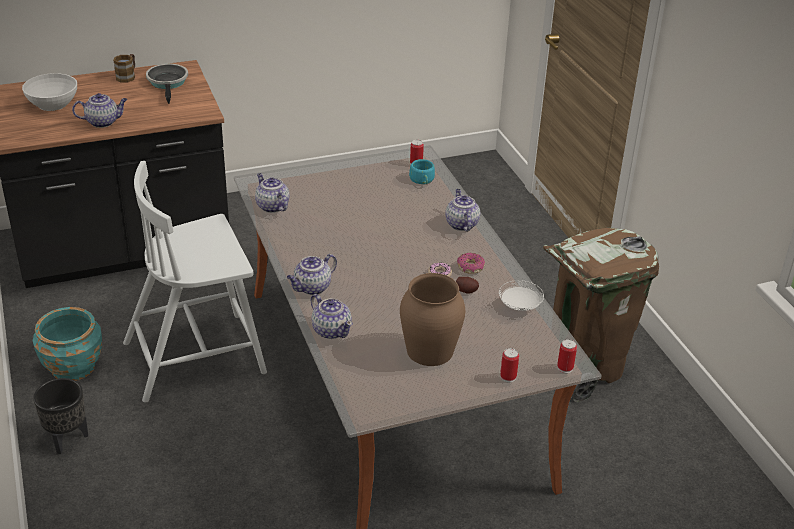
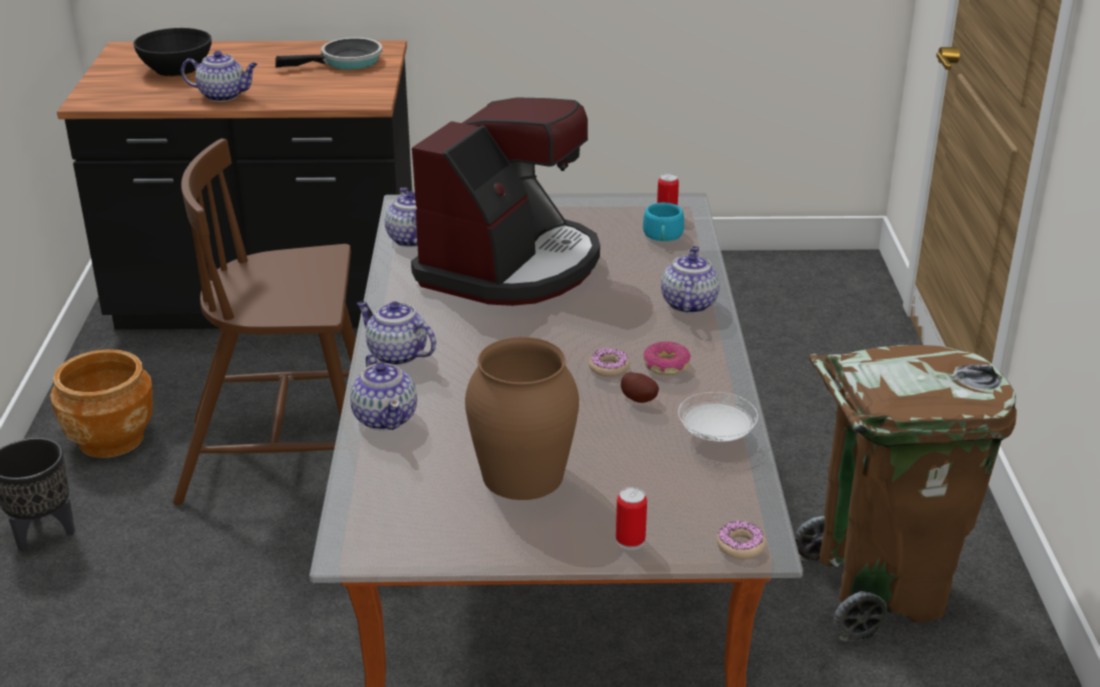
camera: 20 degrees right, 5 degrees down
white bowl [22,73,77,111] -> black bowl [133,28,212,76]
turquoise planter [33,307,102,381] -> brown planter [50,349,153,458]
mug [113,54,135,83] -> none
white chair [123,161,267,403] -> brown chair [173,139,356,505]
frying pan [146,64,188,104] -> frying pan turned 60 degrees clockwise [275,38,382,70]
teapot [287,254,337,295] -> teapot turned 60 degrees clockwise [357,301,436,366]
can [557,339,577,373] -> donut [717,521,766,559]
none -> coffee machine [411,97,600,306]

